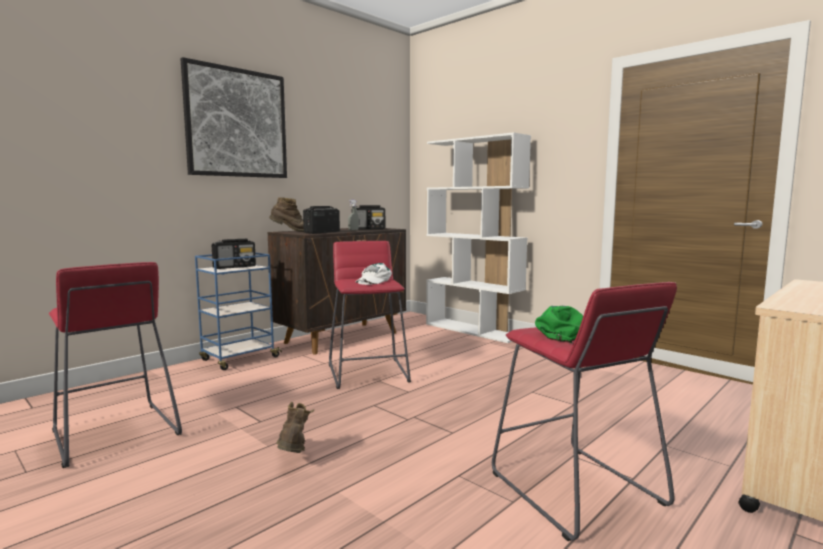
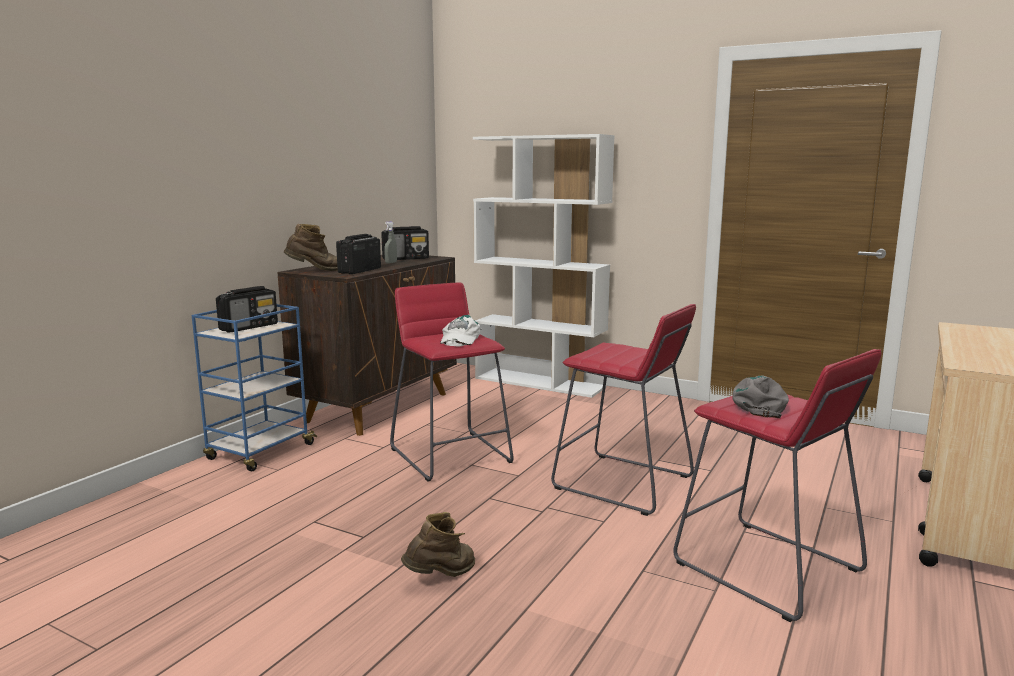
camera: 15 degrees left, 5 degrees up
red stool [49,262,182,468] -> red stool moved to [551,304,696,516]
picture [180,57,287,178] -> none
brown boot [276,402,315,453] -> brown boot turned 75 degrees clockwise [401,512,475,577]
green cap [535,306,583,343] -> grey cap [732,375,789,418]

